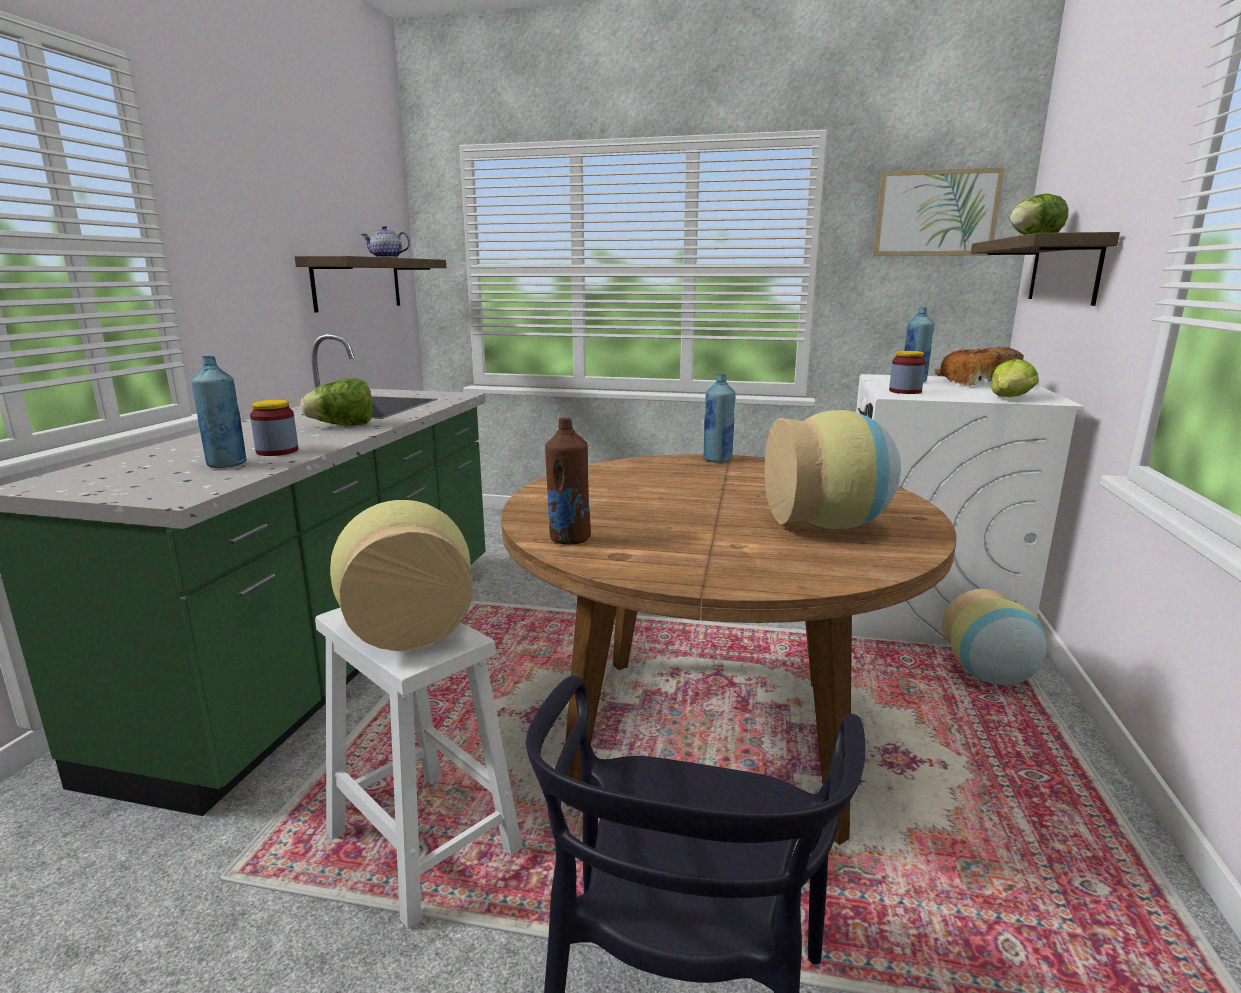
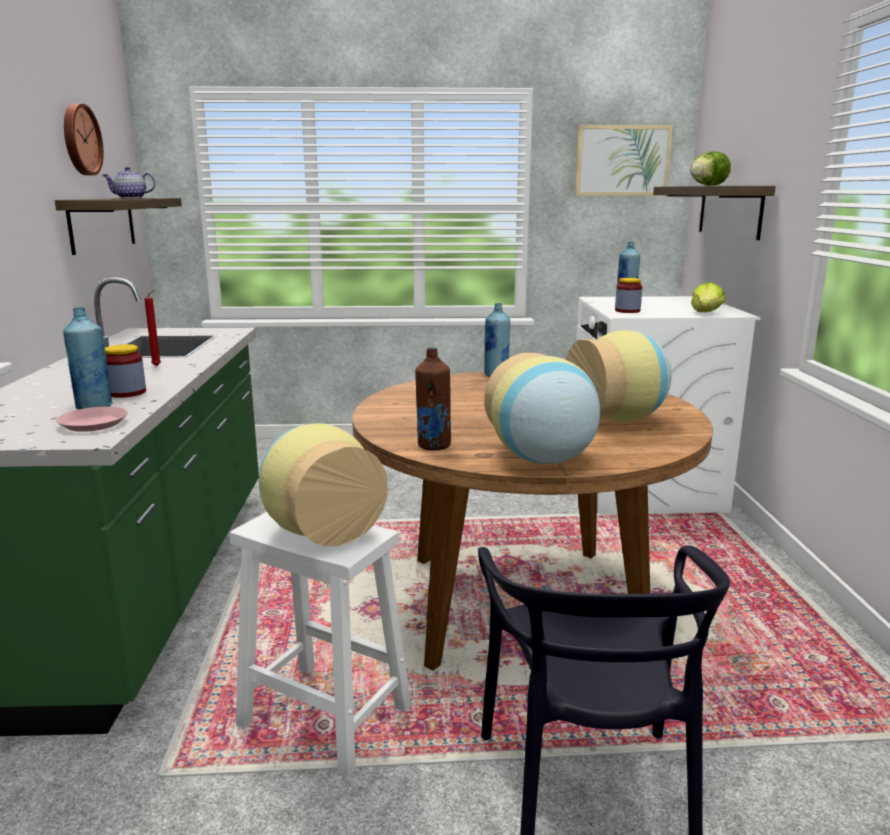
camera: 15 degrees left, 0 degrees up
lettuce [300,378,373,426] -> red candle [144,290,161,366]
bread [934,347,1024,386] -> none
vase [942,589,1046,685] -> vase moved to [484,353,600,464]
none -> pink plate [56,407,128,432]
none -> wall clock [64,103,103,176]

